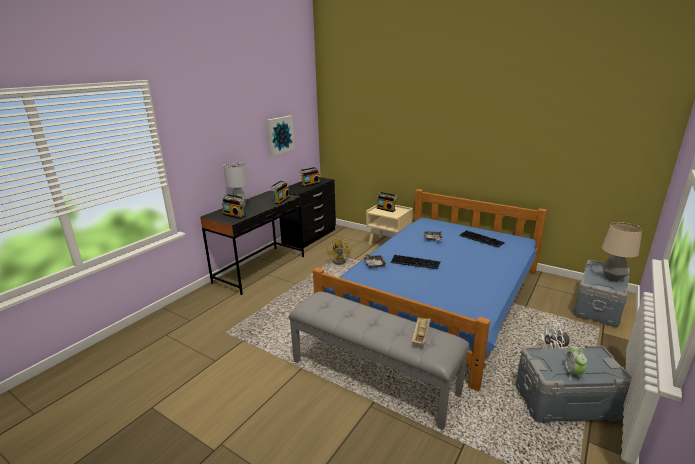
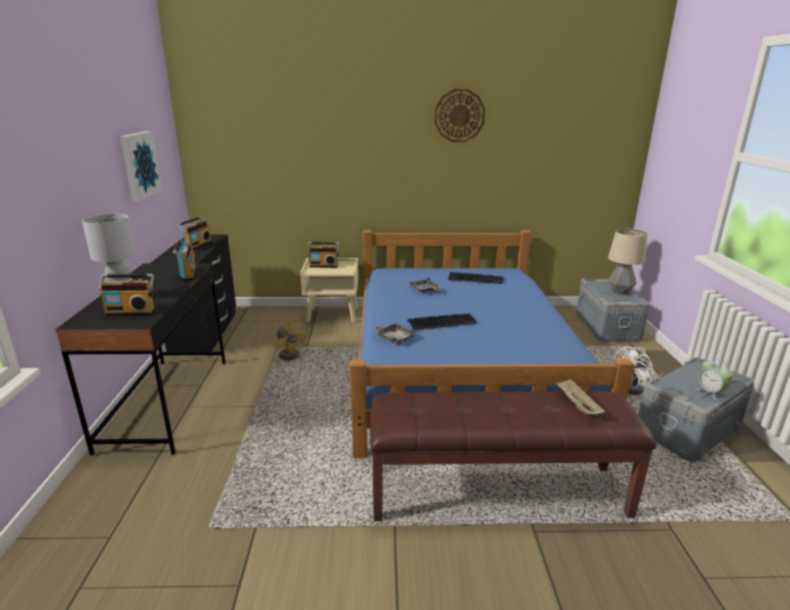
camera: 35 degrees left, 0 degrees up
grey bench [288,291,470,430] -> brown bench [370,391,656,521]
none -> wall clock [434,89,485,142]

